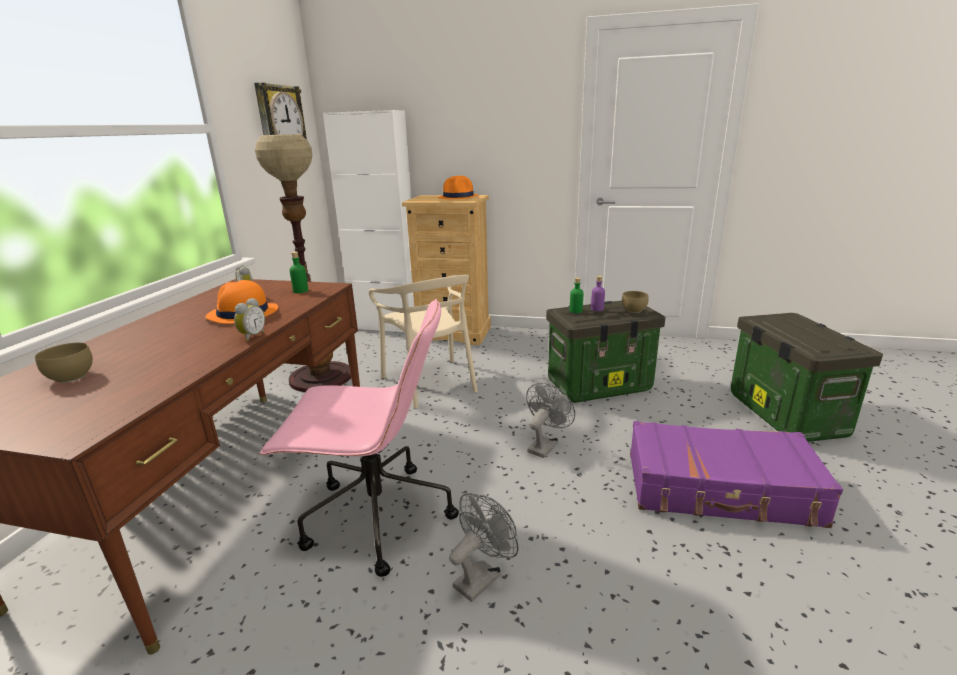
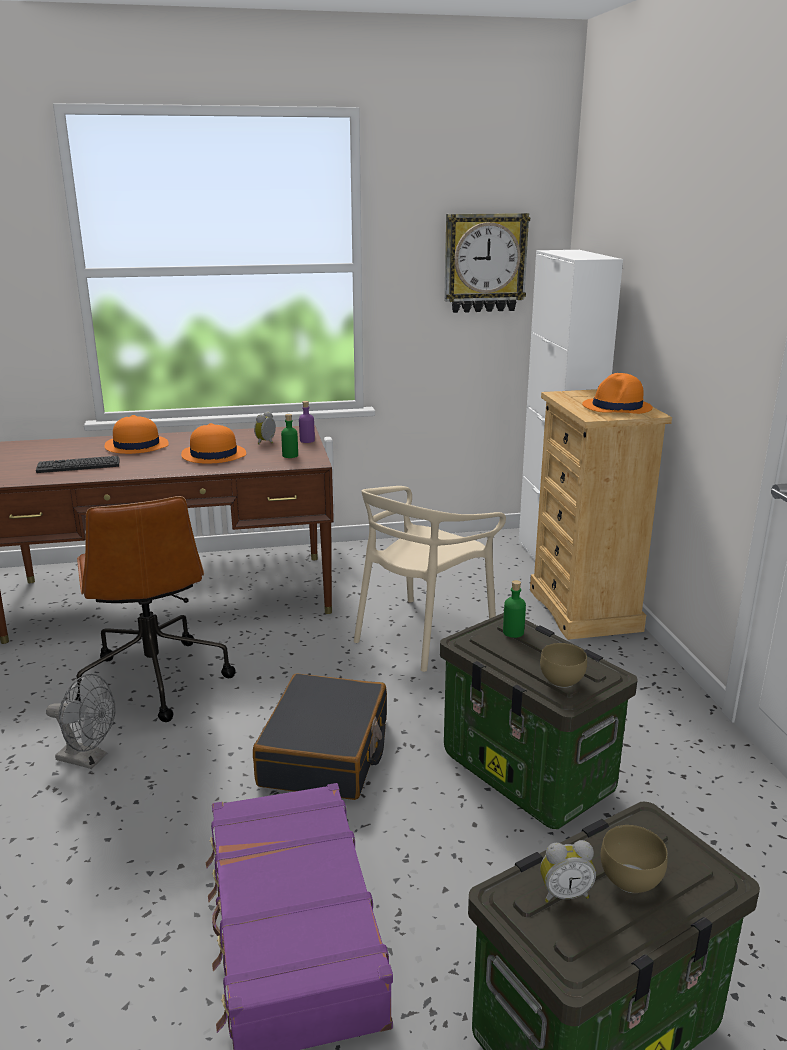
camera: 65 degrees right, 0 degrees up
brown bowl [35,343,93,383] -> brown bowl moved to [601,825,668,893]
alarm clock [234,298,265,341] -> alarm clock moved to [540,840,596,903]
floor lamp [255,134,351,392] -> none
pink office chair [259,299,459,577] -> brown office chair [76,496,236,722]
grey fan [526,383,575,458] -> black suitcase [253,673,387,800]
purple bottle [591,276,605,311] -> purple bottle moved to [299,401,315,443]
none -> keyboard [36,456,120,473]
none -> orange hat [104,415,169,454]

